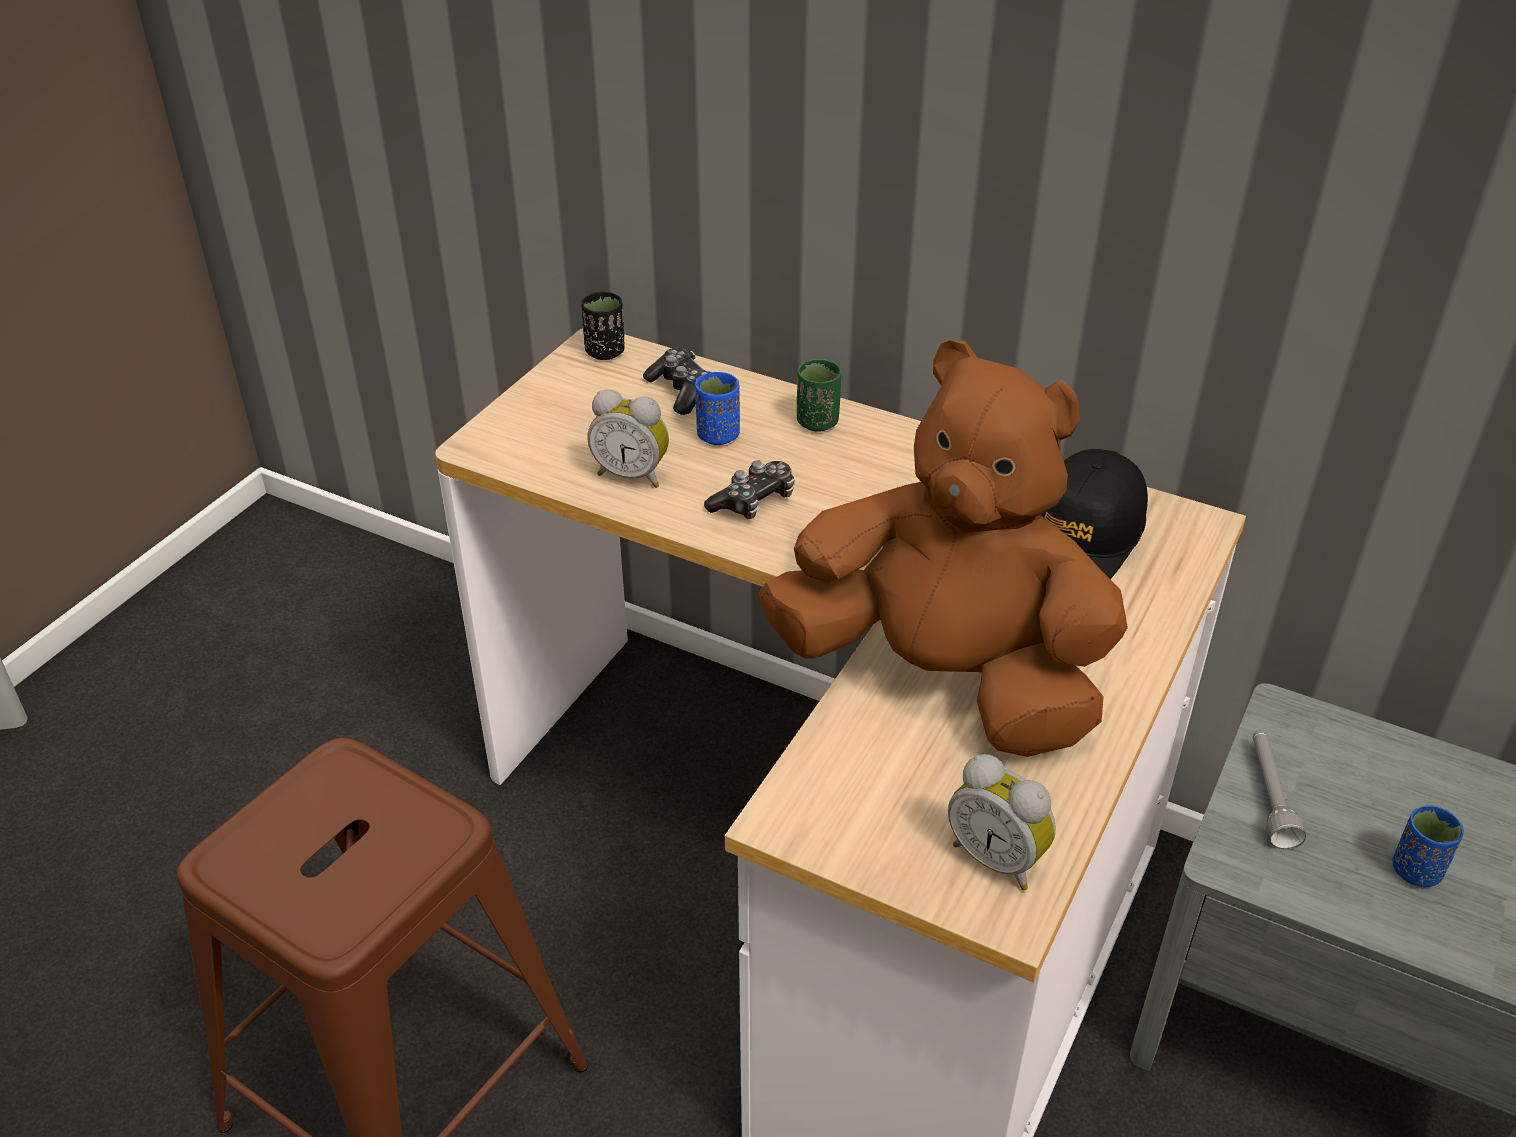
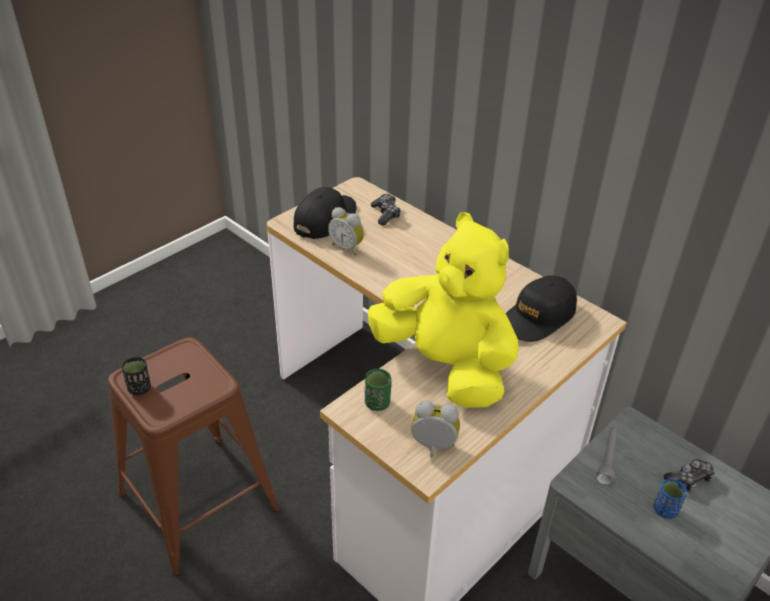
camera: 15 degrees right, 0 degrees up
black cup [581,292,625,360] -> black cup moved to [122,357,151,395]
blue cup [695,372,740,445] -> none
game controller [704,461,795,519] -> game controller moved to [664,459,715,492]
brown plush toy [758,340,1128,757] -> yellow plush toy [368,212,519,408]
green cup [797,359,842,431] -> green cup moved to [365,369,391,411]
alarm clock [948,754,1056,890] -> alarm clock turned 135 degrees clockwise [411,400,460,457]
none -> black cap [293,187,357,239]

